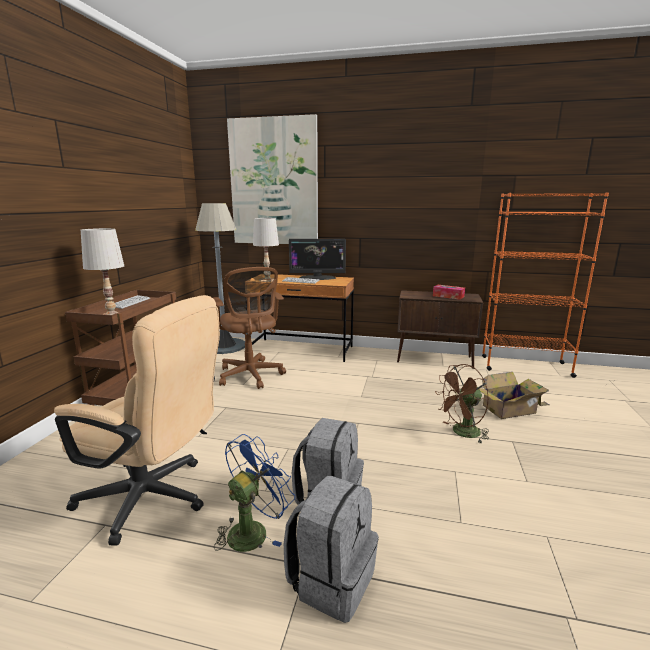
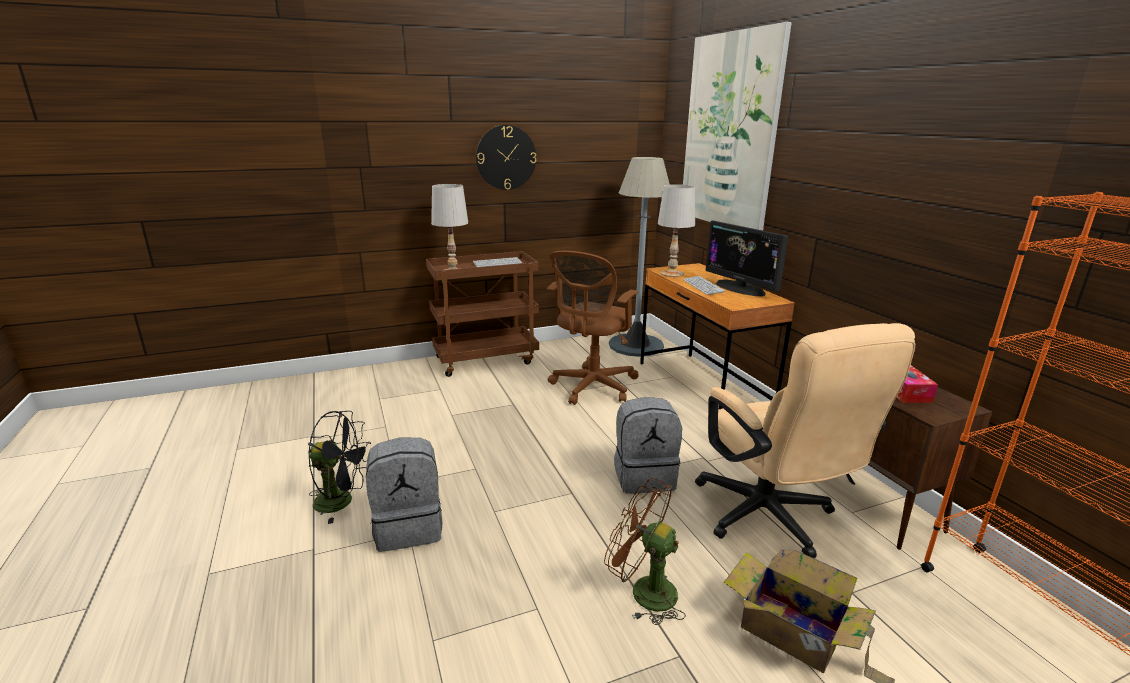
camera: 55 degrees right, 5 degrees up
beige office chair [54,295,220,545] -> beige office chair moved to [695,323,915,558]
blue fan [214,434,295,552] -> black fan [308,411,371,524]
grey backpack [284,476,379,623] -> grey backpack moved to [614,397,682,494]
none -> wall clock [476,125,536,190]

